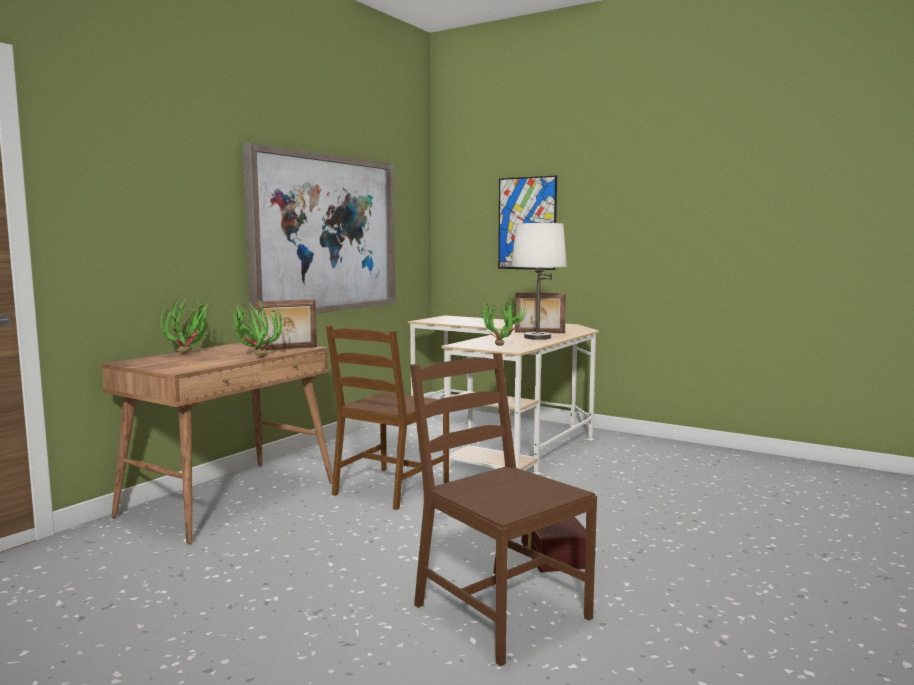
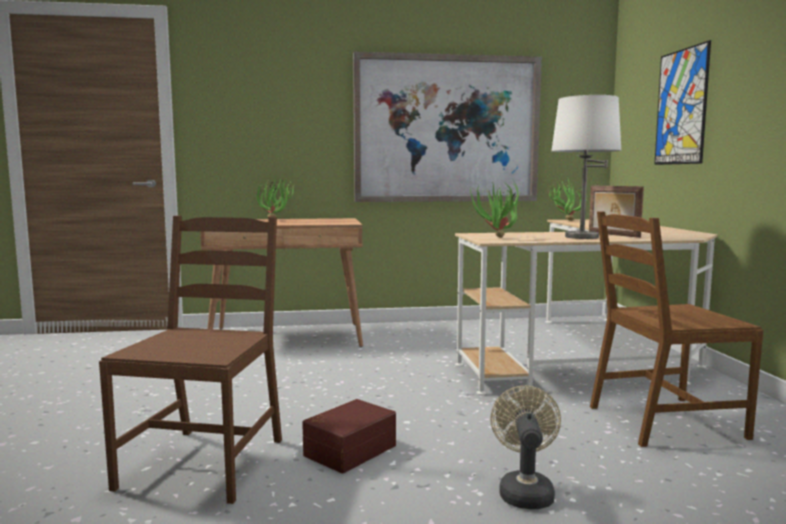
camera: 50 degrees right, 0 degrees up
potted plant [228,297,282,357] -> potted plant moved to [548,179,587,221]
picture frame [254,299,317,350] -> none
brown chair [326,326,449,510] -> brown chair moved to [590,211,763,447]
none -> beige fan [490,386,561,509]

